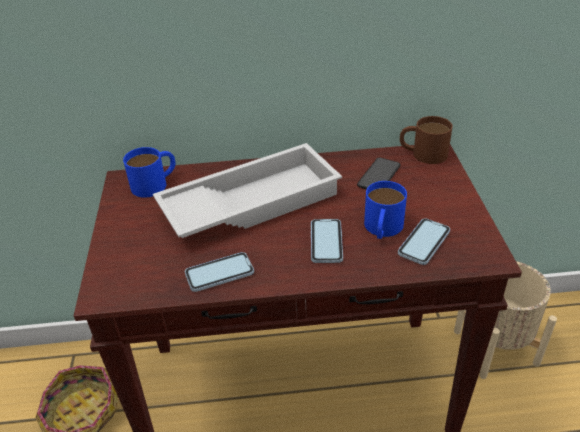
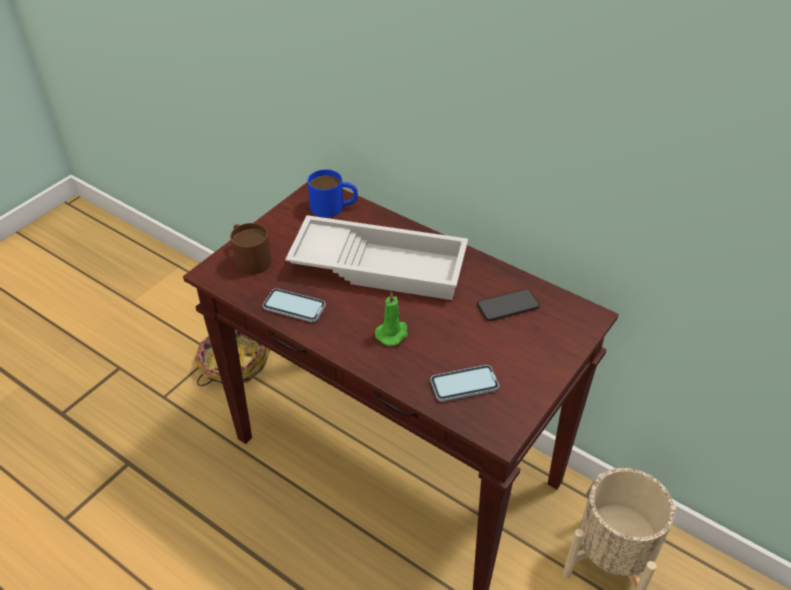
camera: 40 degrees right, 5 degrees up
phone [311,219,343,263] -> green candle [375,291,408,346]
blue mug [364,181,407,239] -> none
brown mug [400,116,453,164] -> brown mug moved to [230,223,272,275]

